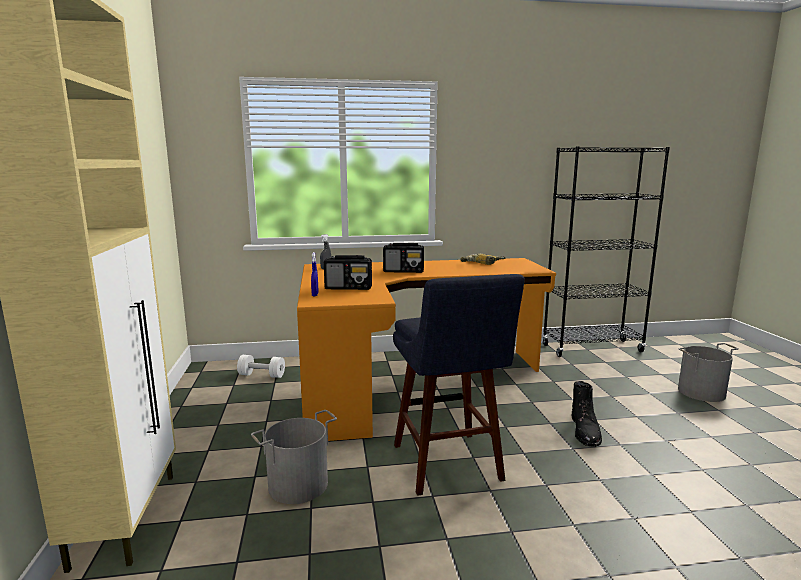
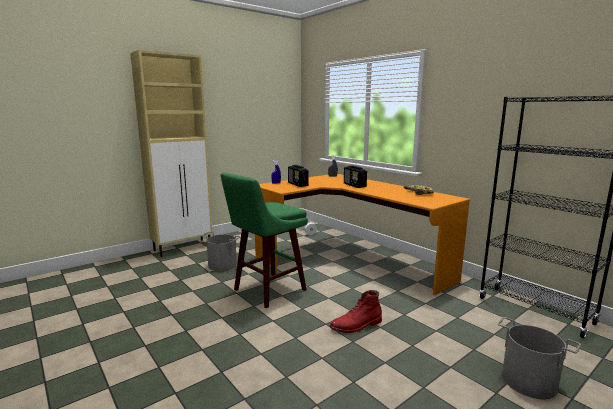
camera: 60 degrees right, 0 degrees up
blue stool [393,274,525,496] -> green stool [221,173,308,308]
black boot [571,381,602,447] -> red boot [330,290,382,333]

